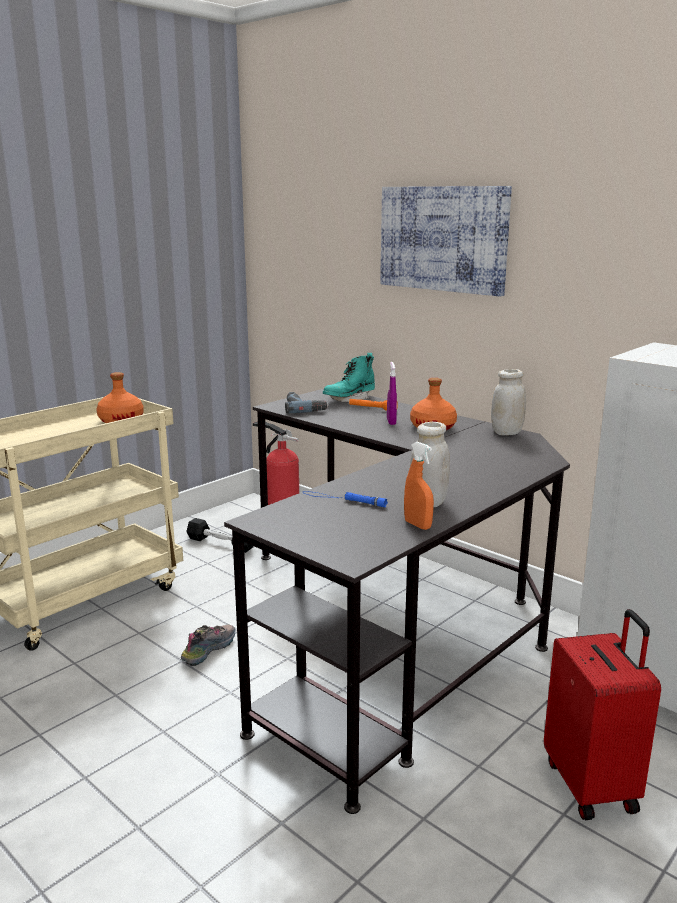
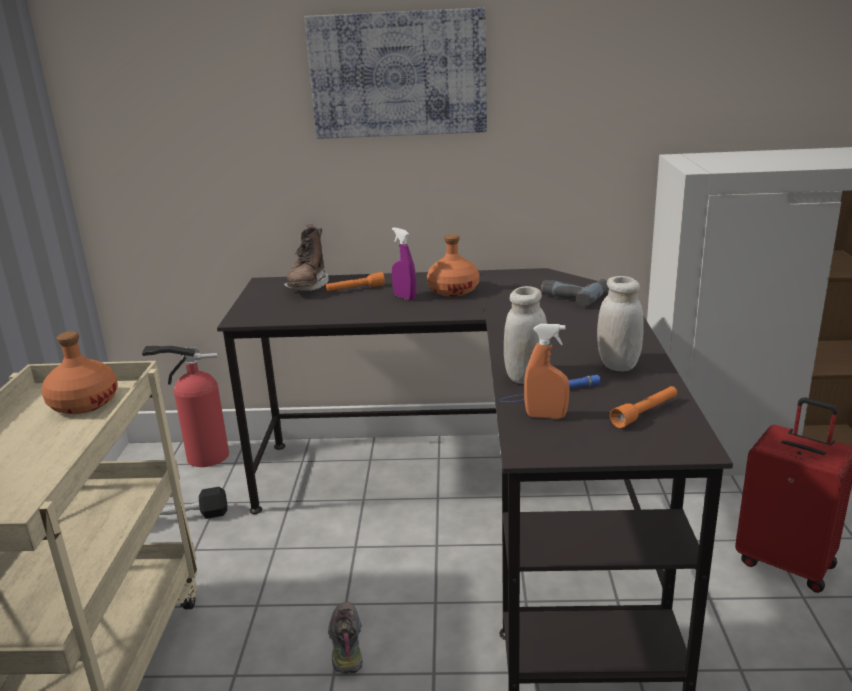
camera: 40 degrees left, 5 degrees up
power drill [285,392,329,413] -> power drill moved to [541,279,608,307]
turquoise boot [323,353,375,402] -> brown boot [284,224,329,291]
orange spray bottle [404,442,434,530] -> orange spray bottle moved to [524,324,570,419]
white jar [491,369,526,435] -> white jar moved to [504,286,547,384]
none -> orange flashlight [610,386,677,428]

